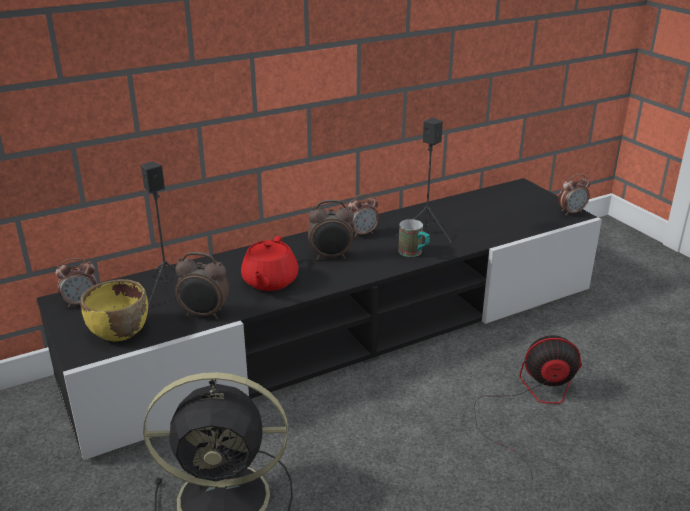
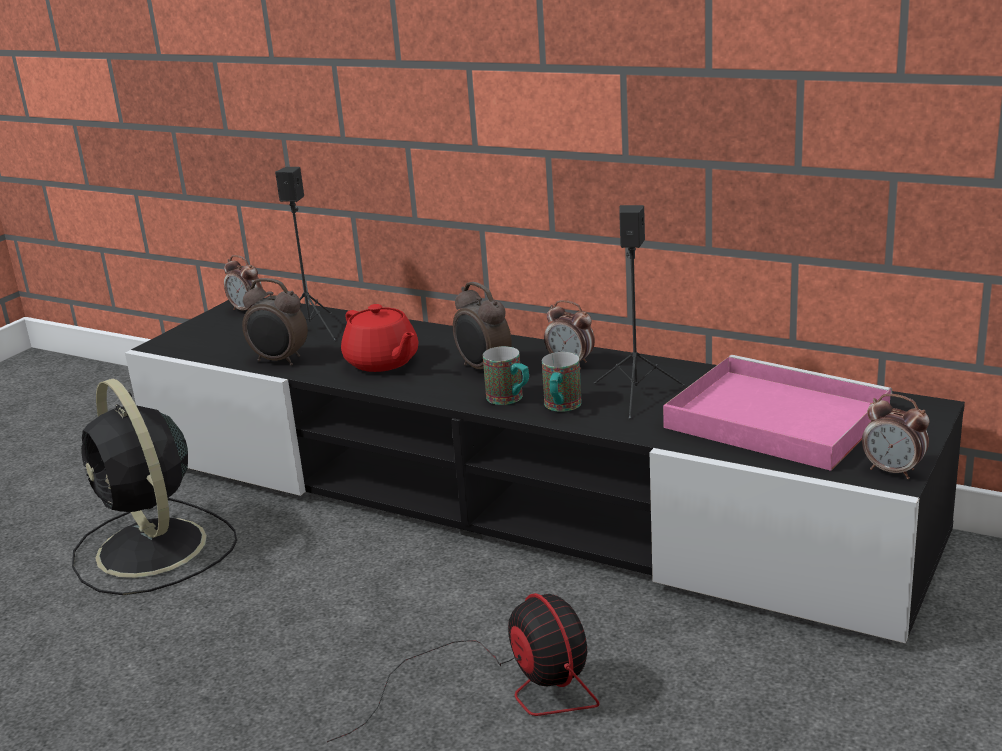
camera: 60 degrees right, 5 degrees down
yellow bowl [81,279,148,341] -> none
alarm clock [175,252,229,319] -> alarm clock turned 45 degrees counterclockwise [242,278,308,366]
red teapot [241,236,299,291] -> red teapot turned 105 degrees counterclockwise [341,304,418,372]
none -> mug [483,346,529,405]
none -> pink tray [663,355,893,471]

